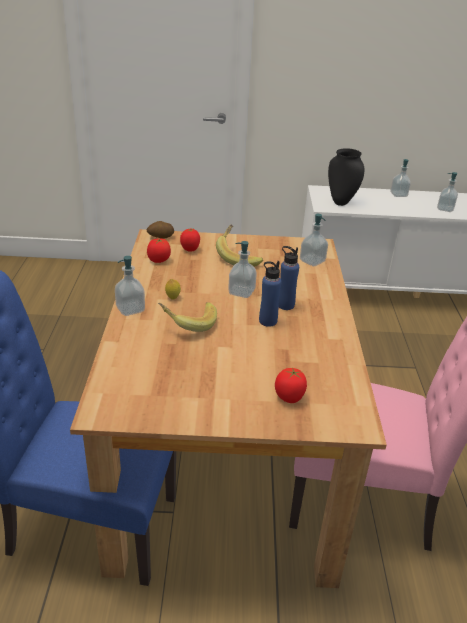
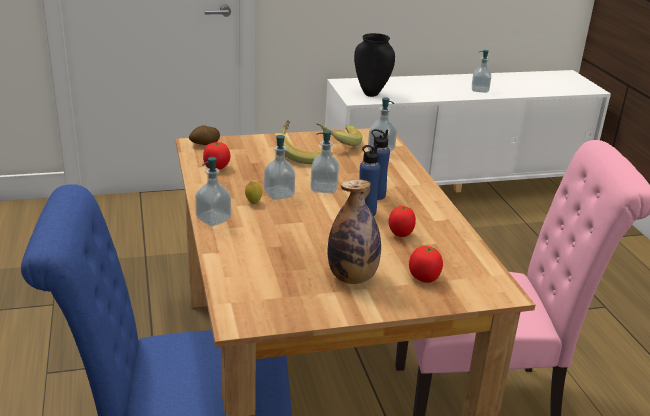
camera: 15 degrees left, 5 degrees down
banana [158,302,217,332] -> banana moved to [316,123,363,146]
tomato [180,228,200,252] -> tomato moved to [389,205,416,237]
soap dispenser [390,159,411,197] -> soap dispenser moved to [264,135,295,200]
none -> bottle [328,179,381,284]

